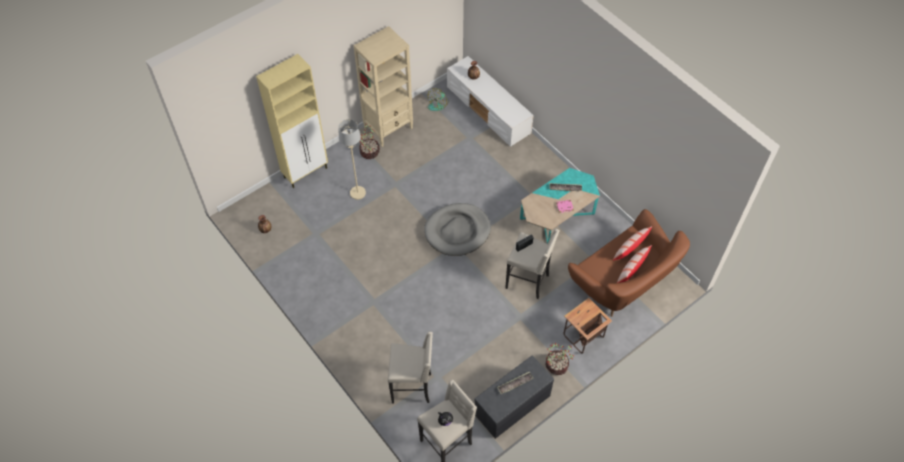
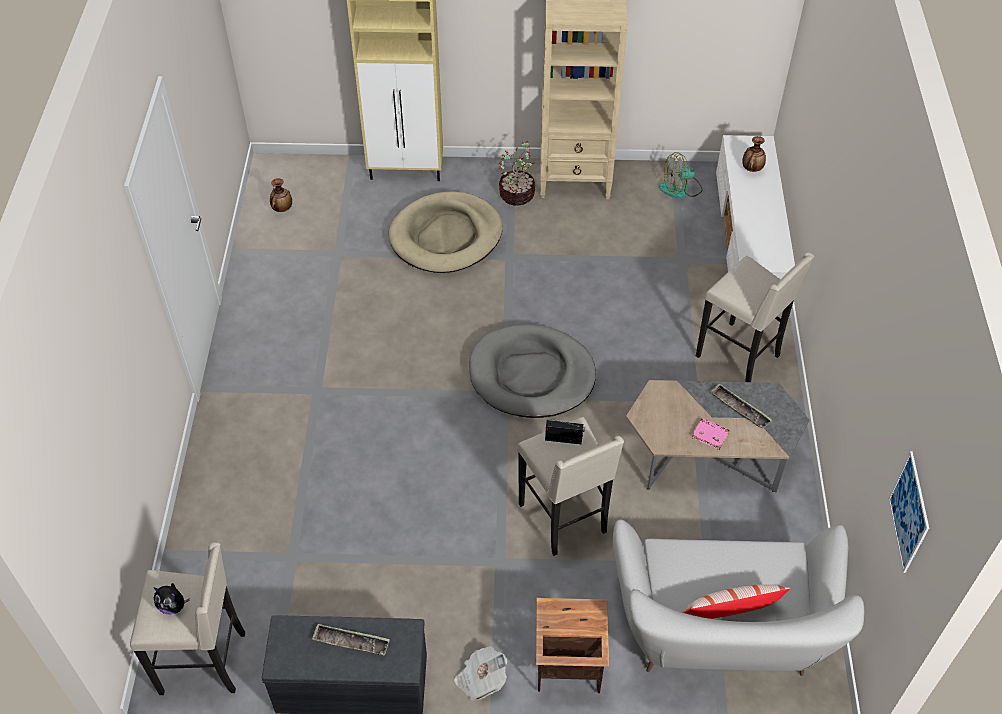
camera: 40 degrees right, 5 degrees down
beige floor lamp [338,119,366,200] -> beige dog bed [389,192,503,273]
beige stool [388,332,433,403] -> beige stool moved to [696,252,814,382]
turquoise coffee table [520,168,600,244] -> grey coffee table [626,380,809,492]
potted plant [546,343,574,375] -> newspaper [454,646,508,702]
brown sofa [568,209,690,317] -> white sofa [613,519,864,676]
pillow [613,226,652,261] -> none
none -> picture [888,451,929,573]

